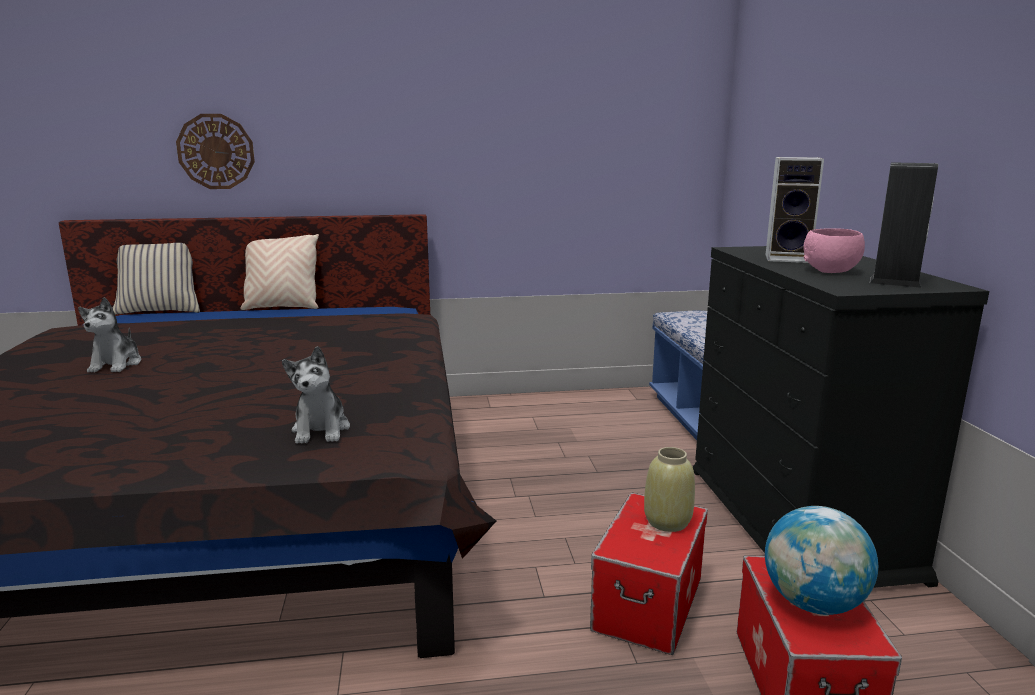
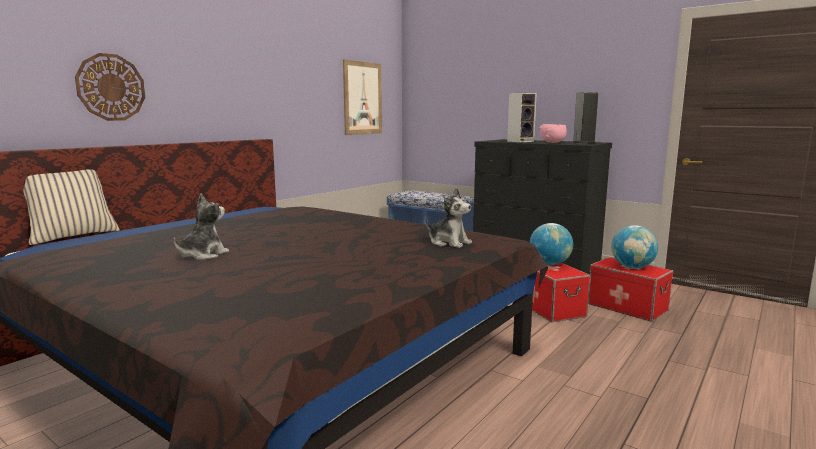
camera: 45 degrees left, 5 degrees down
plush toy [78,297,141,373] -> plush toy turned 105 degrees counterclockwise [174,194,229,260]
beige pillow [240,234,319,310] -> none
beige vase [644,447,695,532] -> globe [530,223,573,265]
none -> picture [343,60,382,135]

